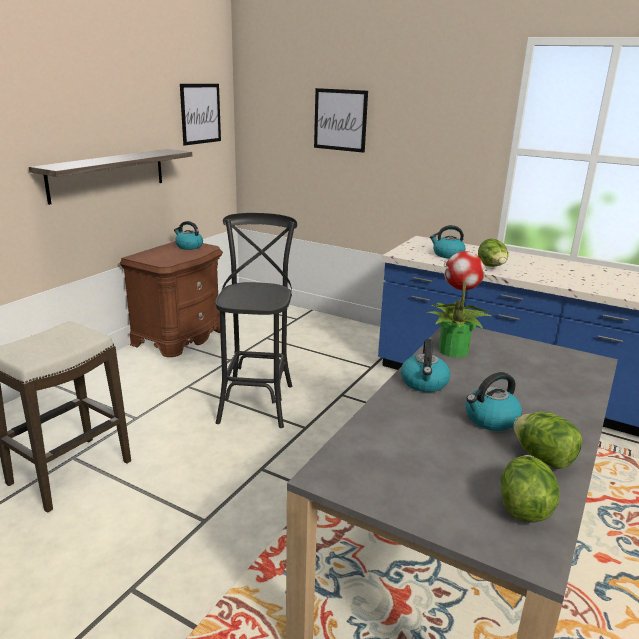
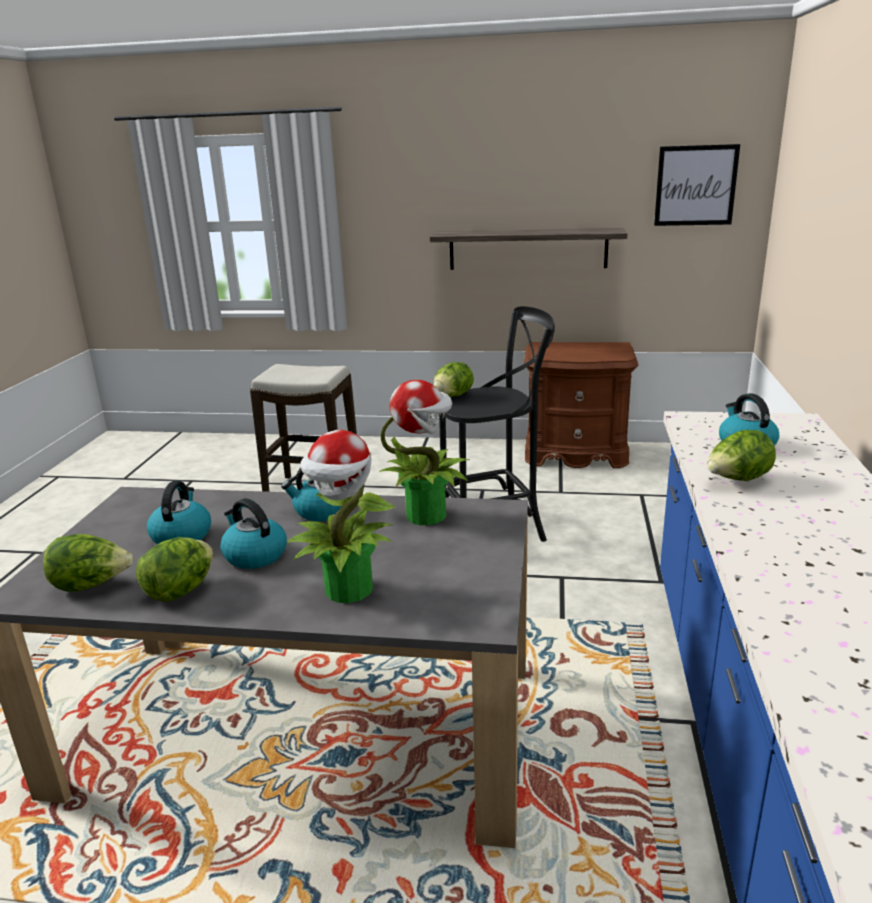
camera: 70 degrees right, 0 degrees up
kettle [174,221,203,250] -> kettle moved to [147,481,211,544]
picture [314,88,368,153] -> none
none -> potted plant [287,430,395,603]
none -> lettuce [433,362,474,397]

